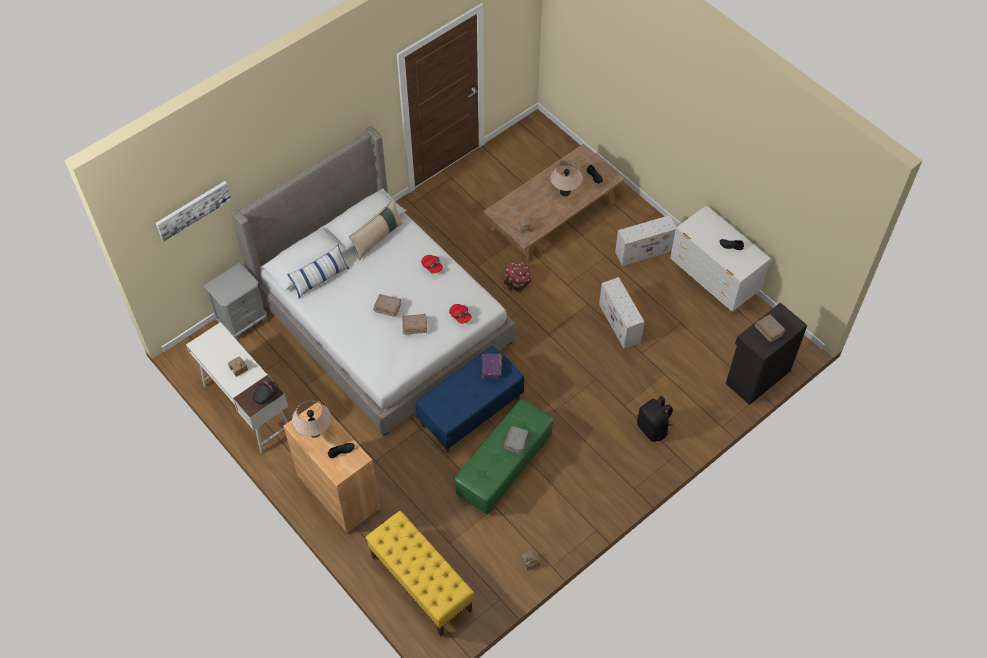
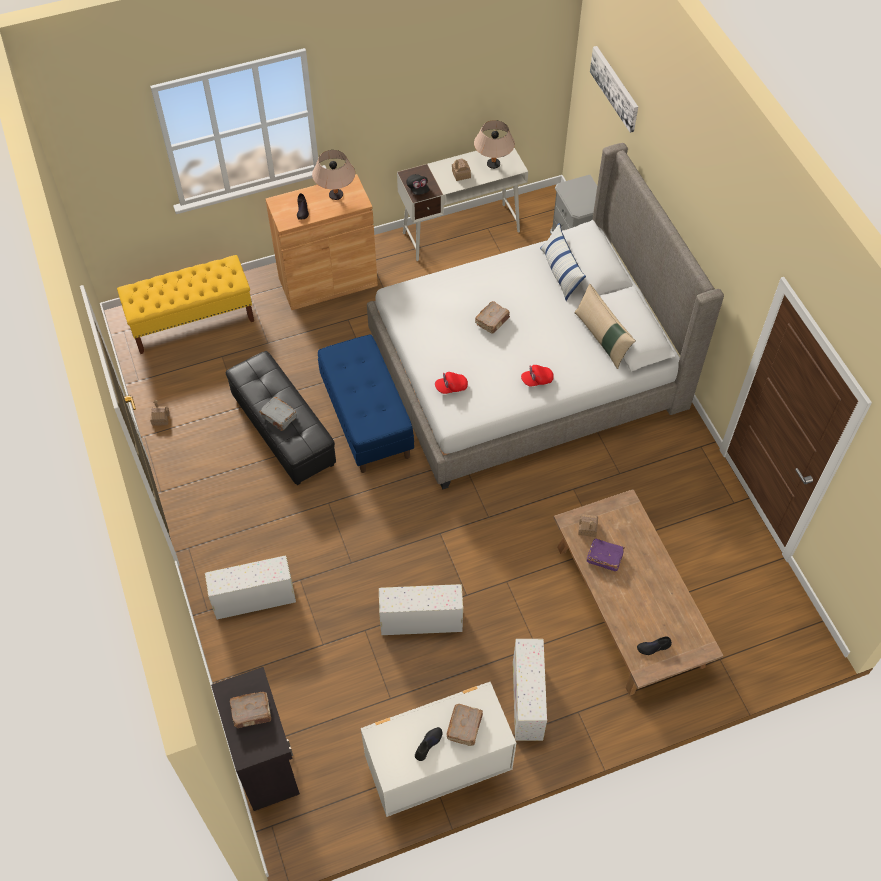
camera: 110 degrees right, 0 degrees up
brown book [402,314,427,335] -> brown book moved to [447,704,483,746]
green ottoman [455,399,554,514] -> black ottoman [226,351,336,485]
purple book [482,353,502,379] -> purple book moved to [587,538,625,571]
toy house [504,262,531,293] -> none
beige table lamp [550,160,583,196] -> beige table lamp moved to [474,120,515,169]
black backpack [637,396,673,442] -> white storage box [205,556,296,620]

